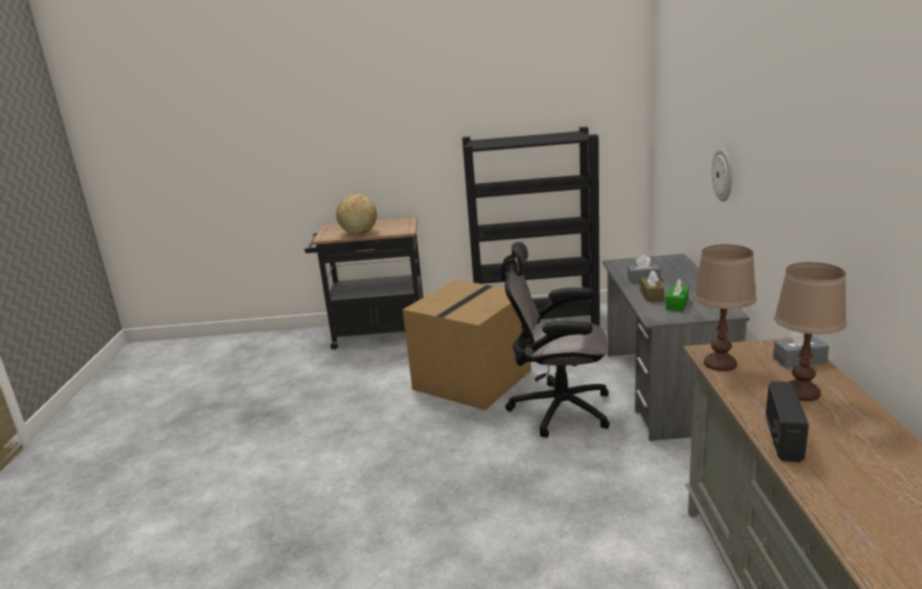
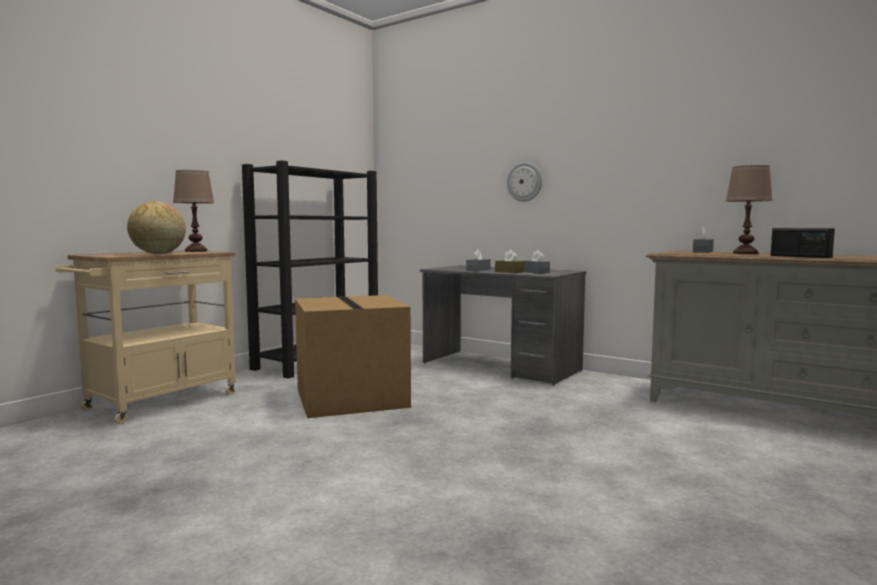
camera: 55 degrees left, 15 degrees down
black cart [304,217,423,350] -> beige cart [56,251,236,424]
office chair [501,242,609,438] -> none
green tissue box [666,279,689,311] -> grey tissue box [523,250,550,273]
brown table lamp [693,244,757,371] -> brown table lamp moved to [173,170,214,252]

